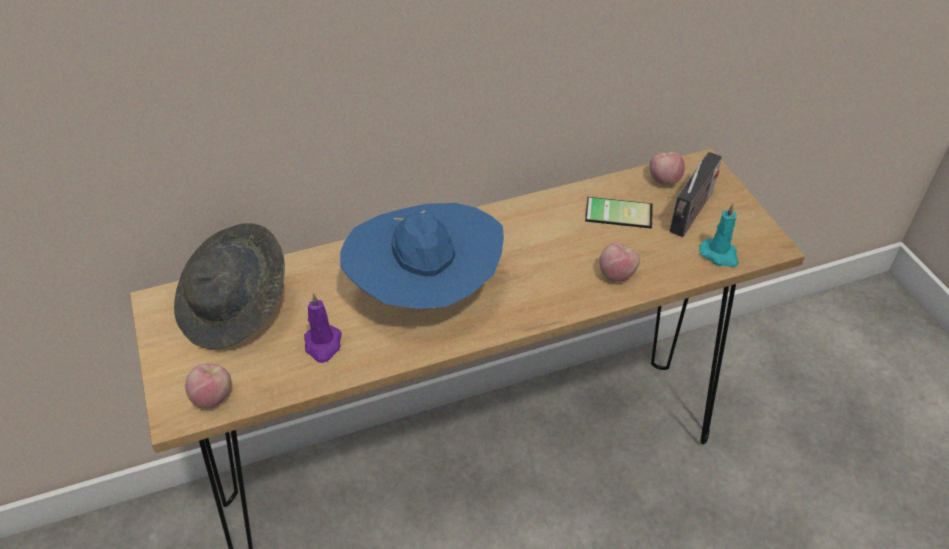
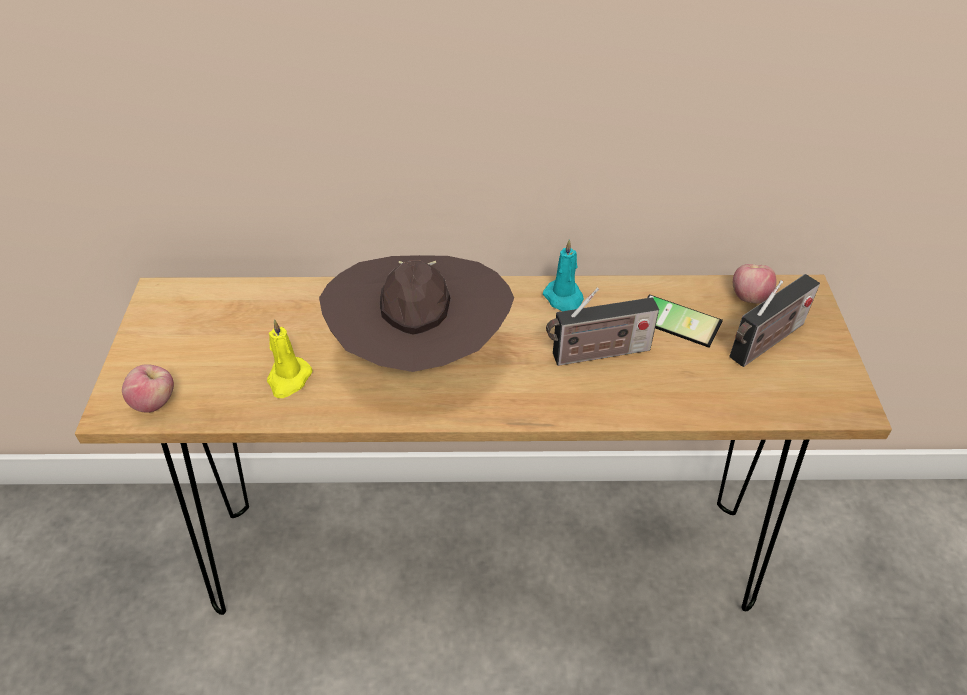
camera: 20 degrees right, 0 degrees up
grey hat [174,223,285,349] -> none
purple candle [304,293,342,363] -> yellow candle [267,319,312,398]
blue hat [340,203,504,309] -> brown hat [319,255,514,372]
apple [599,243,640,282] -> none
turquoise candle [699,204,739,267] -> turquoise candle moved to [543,239,584,311]
none -> radio [546,287,659,366]

